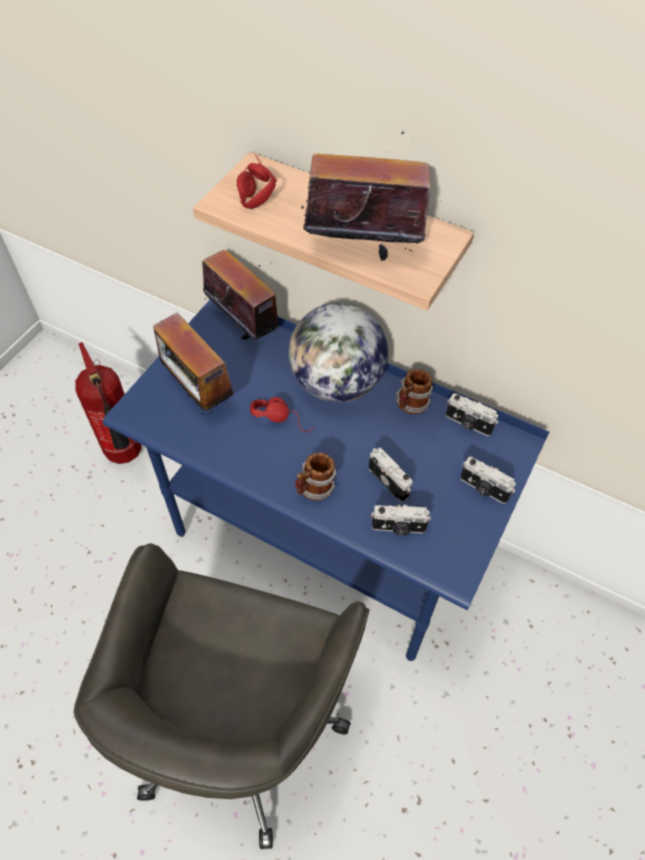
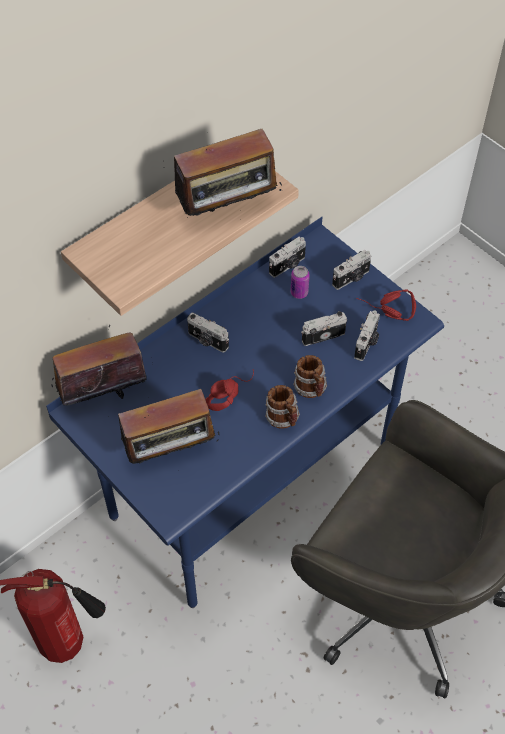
camera: 70 degrees left, 0 degrees up
red headphones [237,154,277,209] -> red headphones moved to [356,289,416,321]
globe [289,303,388,403] -> camera [187,313,229,353]
radio [302,131,440,261] -> radio turned 135 degrees counterclockwise [174,129,282,218]
mug [396,369,433,414] -> mug moved to [265,385,300,429]
none -> can [291,266,310,299]

